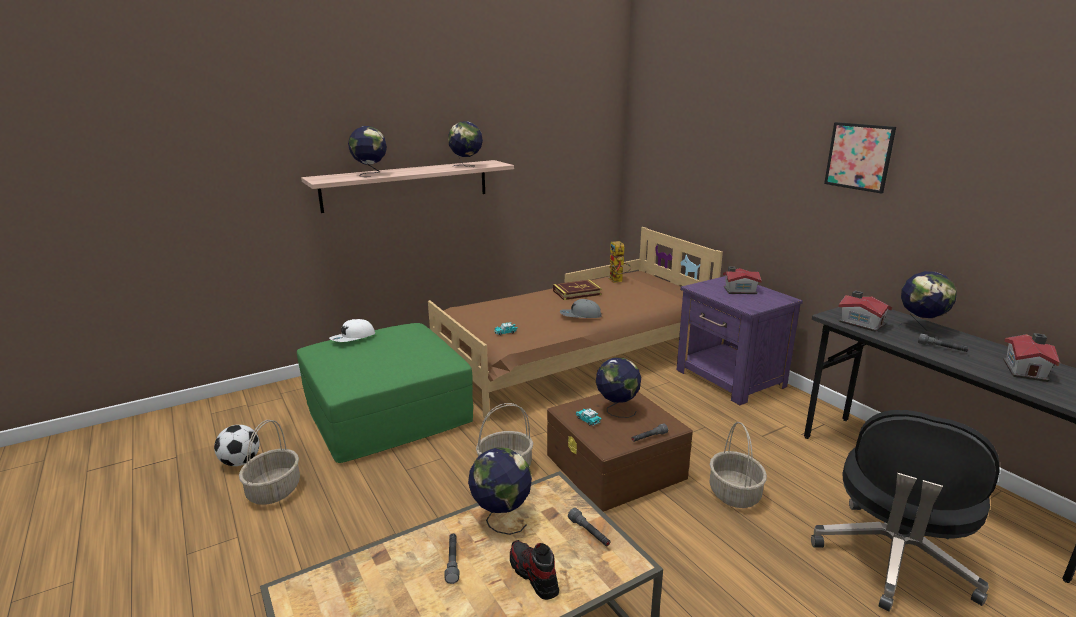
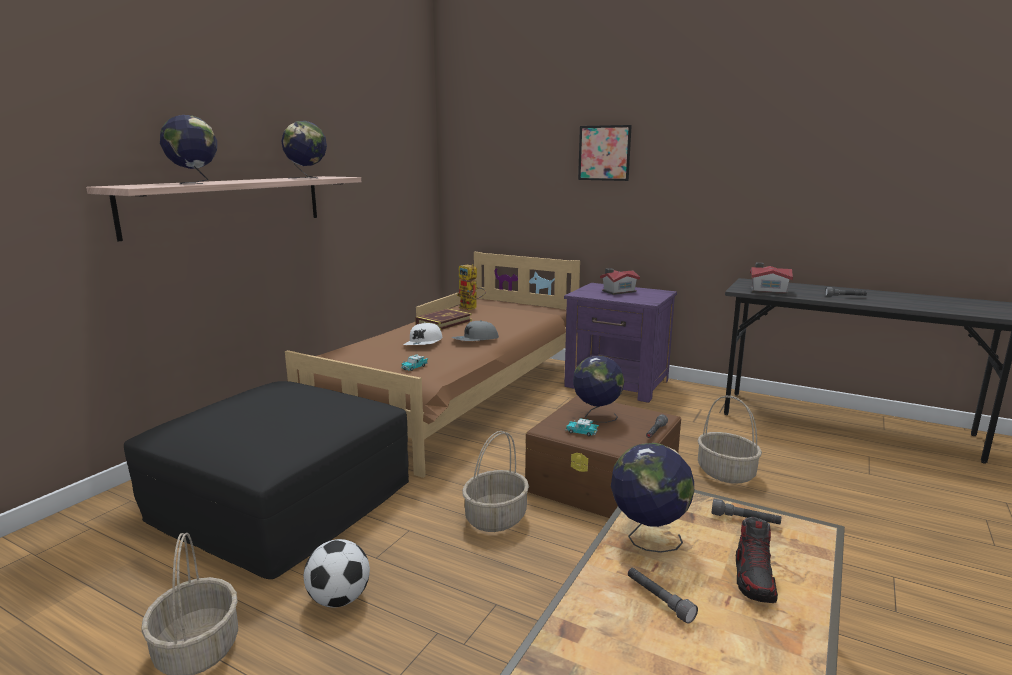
camera: 30 degrees left, 5 degrees down
football [214,425,260,466] -> football moved to [304,539,370,608]
green ottoman [297,323,473,463] -> black ottoman [124,381,409,579]
white cap [329,319,375,342] -> white cap moved to [403,323,443,345]
shoe [510,540,559,600] -> shoe turned 105 degrees counterclockwise [736,517,778,603]
black office chair [811,410,1000,612] -> none
picture [824,122,896,194] -> picture moved to [578,125,632,181]
globe [898,271,957,331] -> none
toy house [1003,333,1060,382] -> none

